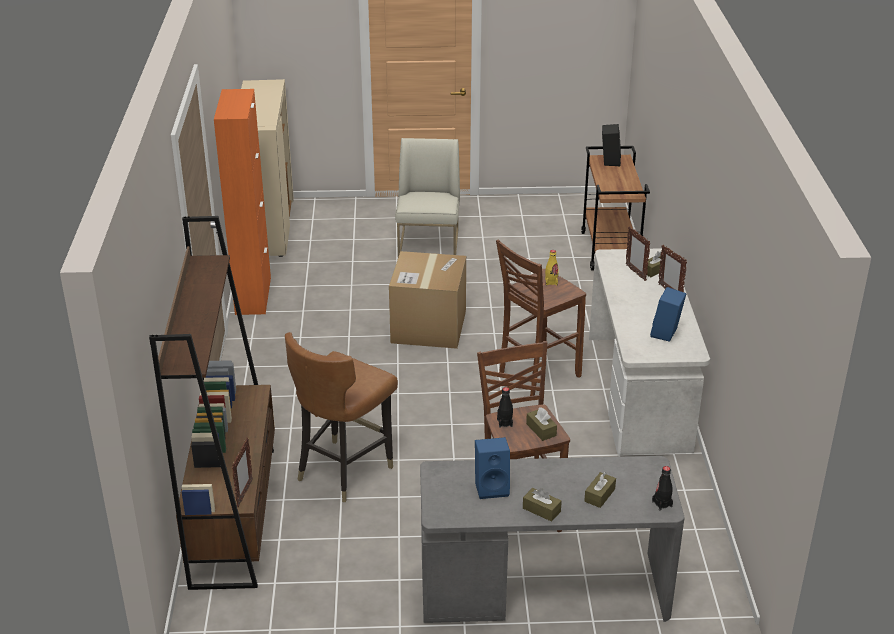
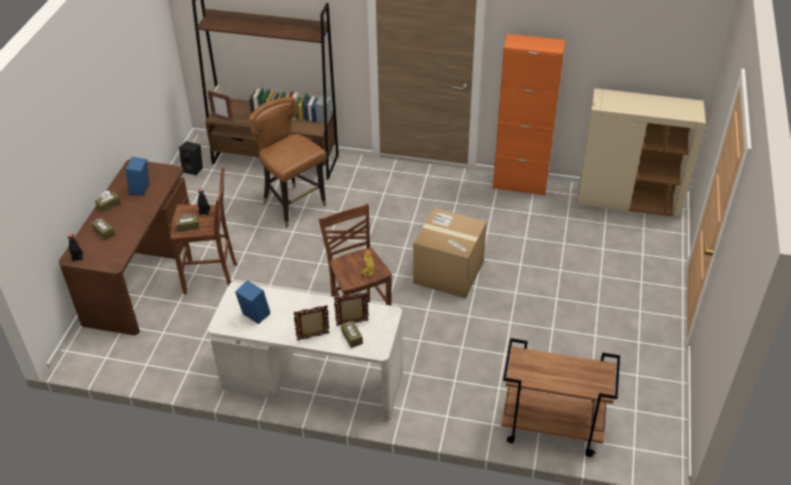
camera: 105 degrees right, 10 degrees up
white chair [395,138,460,257] -> none
grey desk [420,456,685,623] -> brown desk [59,159,190,335]
black speaker [602,124,621,166] -> black speaker moved to [179,141,203,175]

